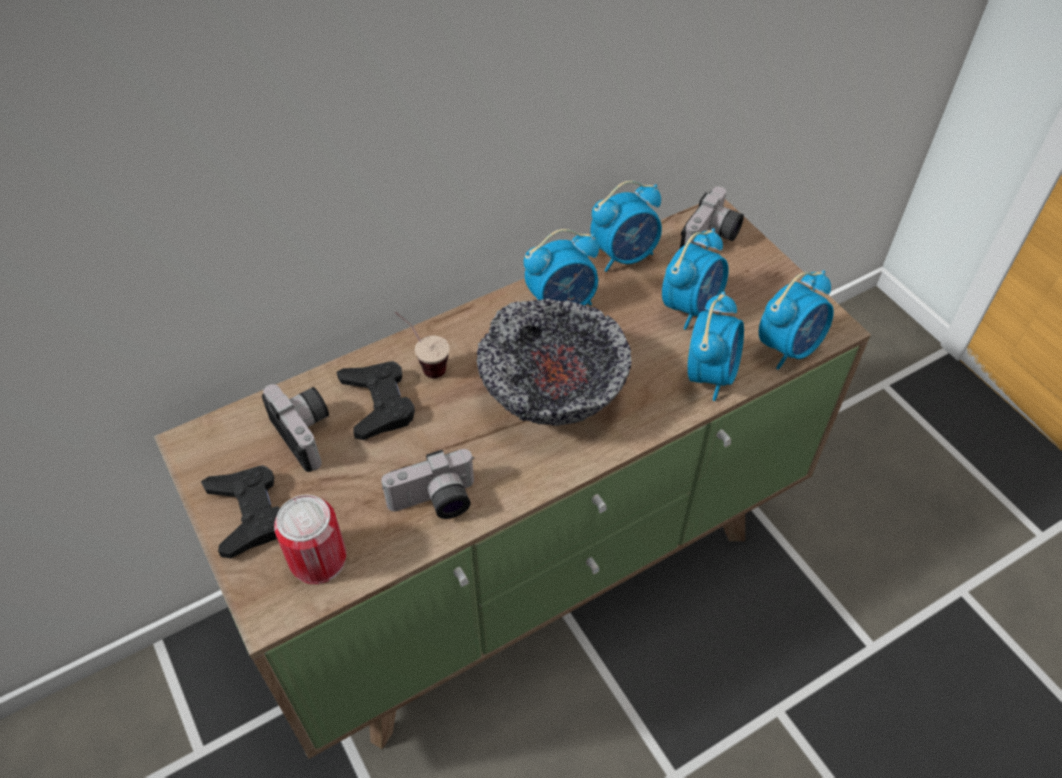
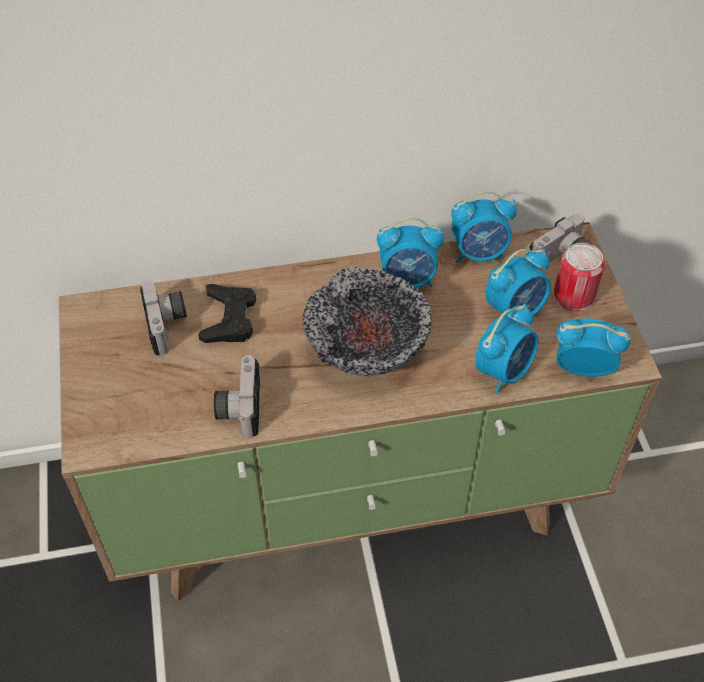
camera: 20 degrees right, 0 degrees up
black game controller [201,465,280,558] -> none
can [274,495,346,584] -> can moved to [554,243,605,311]
camera [381,449,475,519] -> camera turned 90 degrees clockwise [214,355,260,438]
cup [395,312,449,378] -> none
alarm clock [759,270,834,370] -> alarm clock turned 150 degrees counterclockwise [556,318,630,377]

